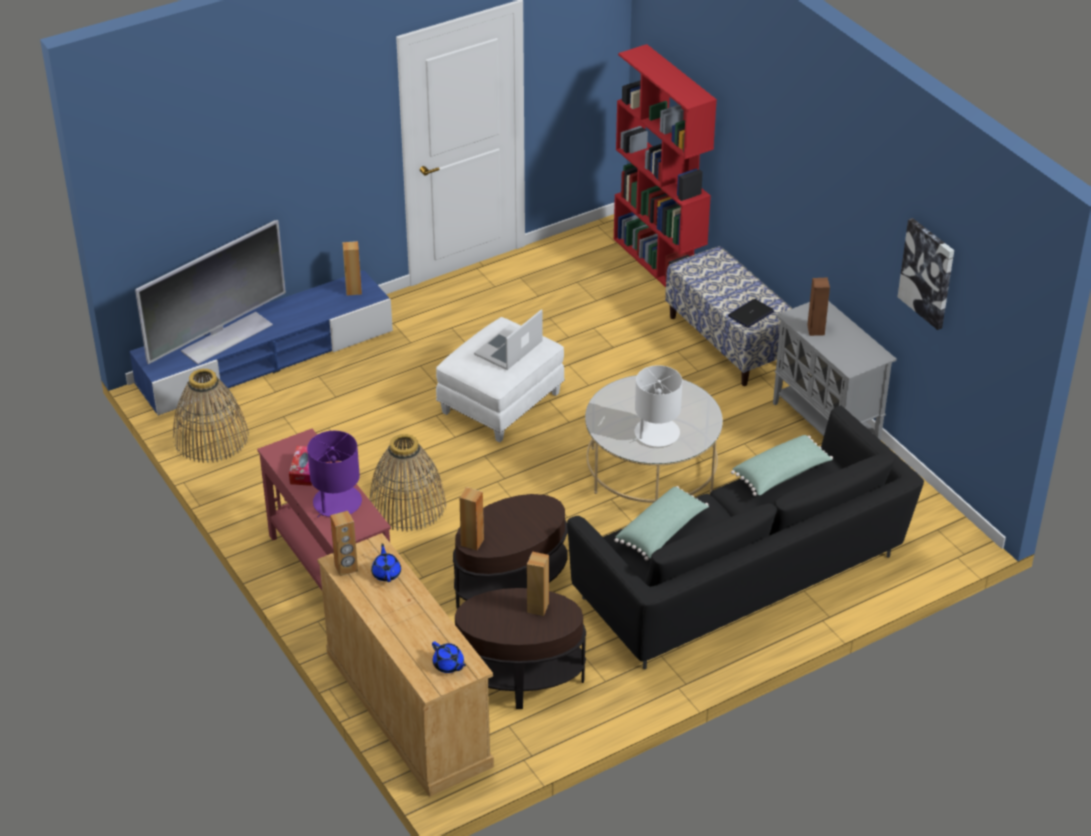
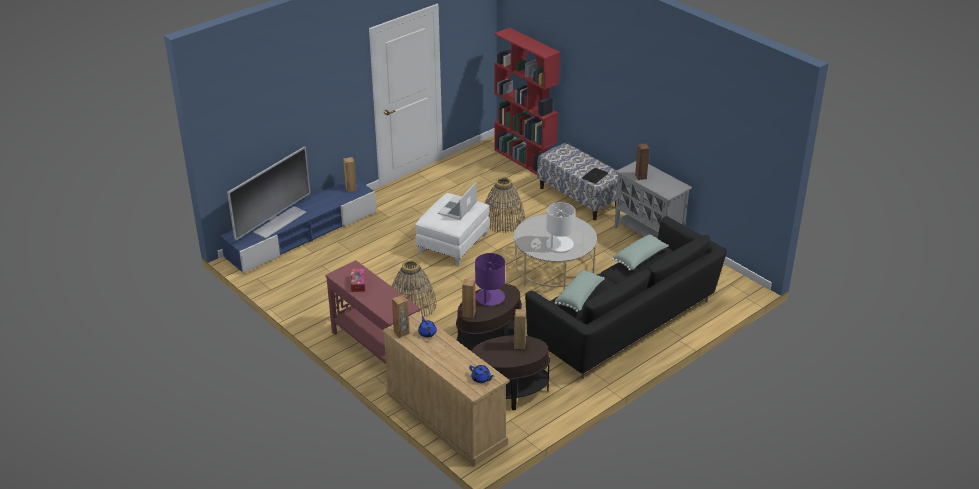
camera: 10 degrees left, 5 degrees down
basket [173,369,249,463] -> basket moved to [485,177,525,233]
purple table lamp [307,431,362,517] -> purple table lamp moved to [475,253,505,307]
picture [897,218,954,330] -> none

